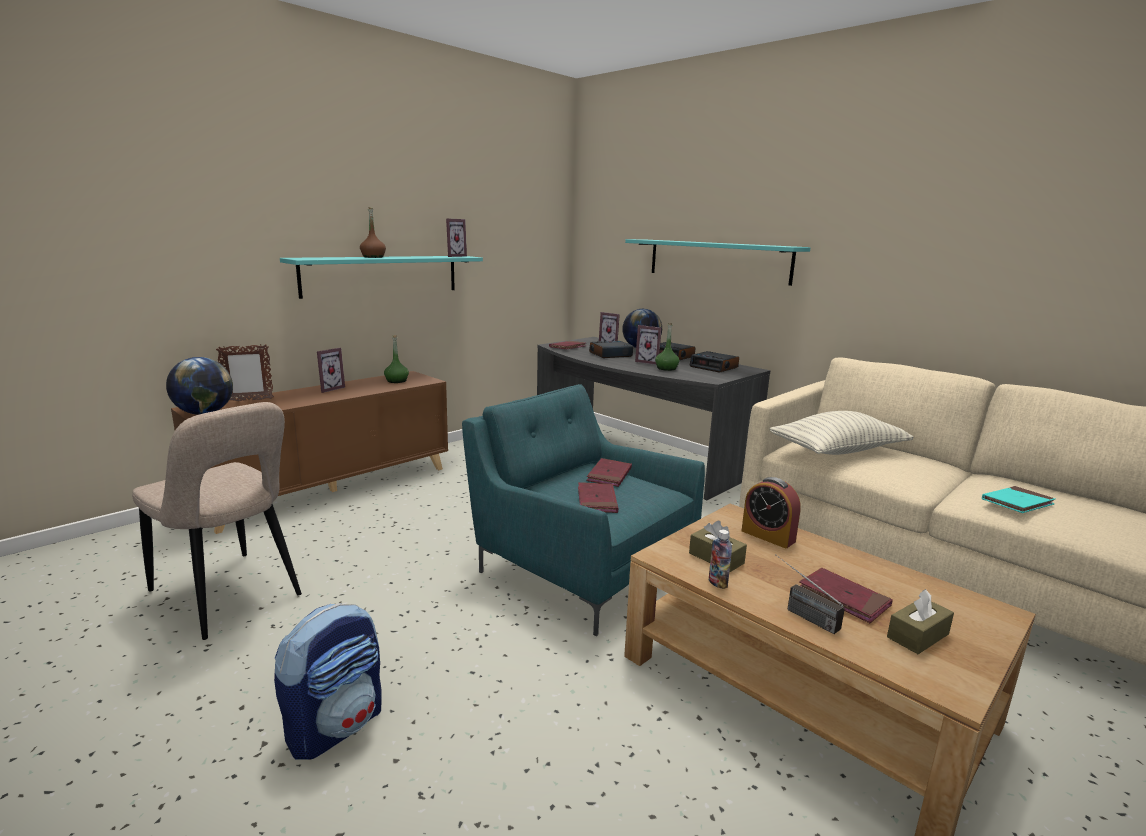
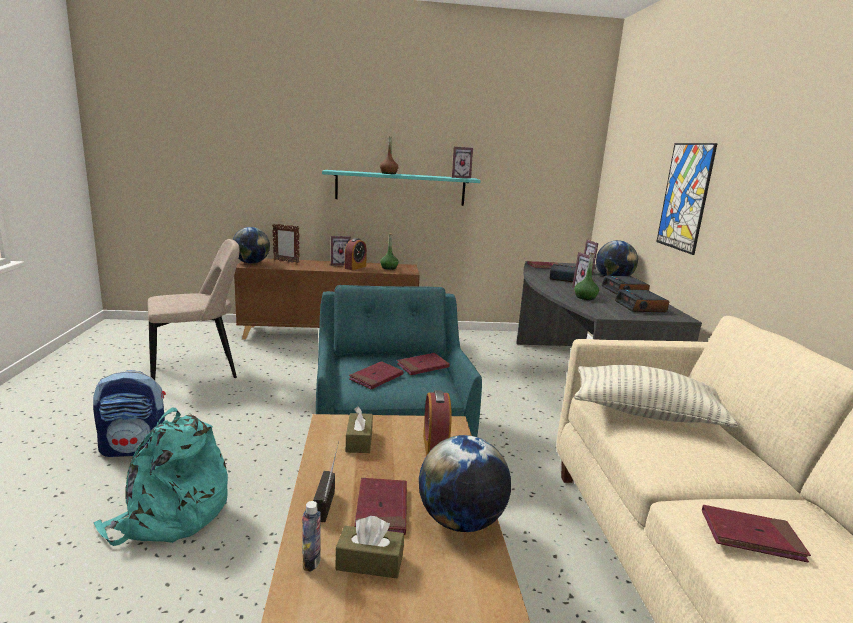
camera: 40 degrees right, 0 degrees up
beige chair [132,402,302,640] -> beige chair turned 105 degrees counterclockwise [148,239,239,380]
turquoise shelf [625,239,811,286] -> picture [656,143,718,255]
bottle [709,530,732,589] -> bottle moved to [302,501,321,572]
turquoise book [982,486,1055,513] -> red book [702,505,811,563]
none -> turquoise backpack [94,408,228,546]
none -> alarm clock [345,238,367,270]
none -> globe [419,435,511,532]

